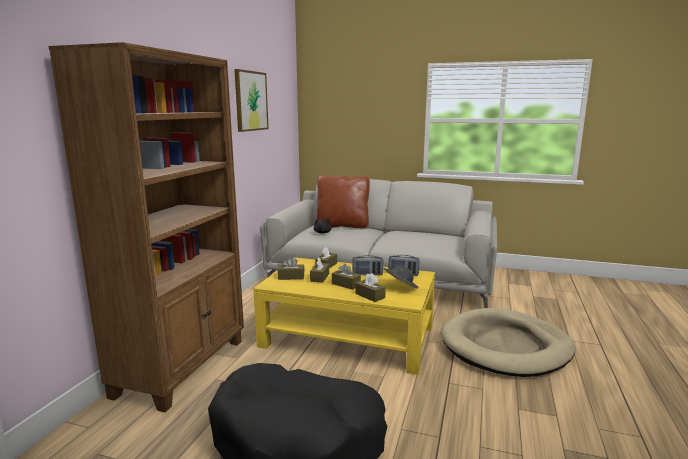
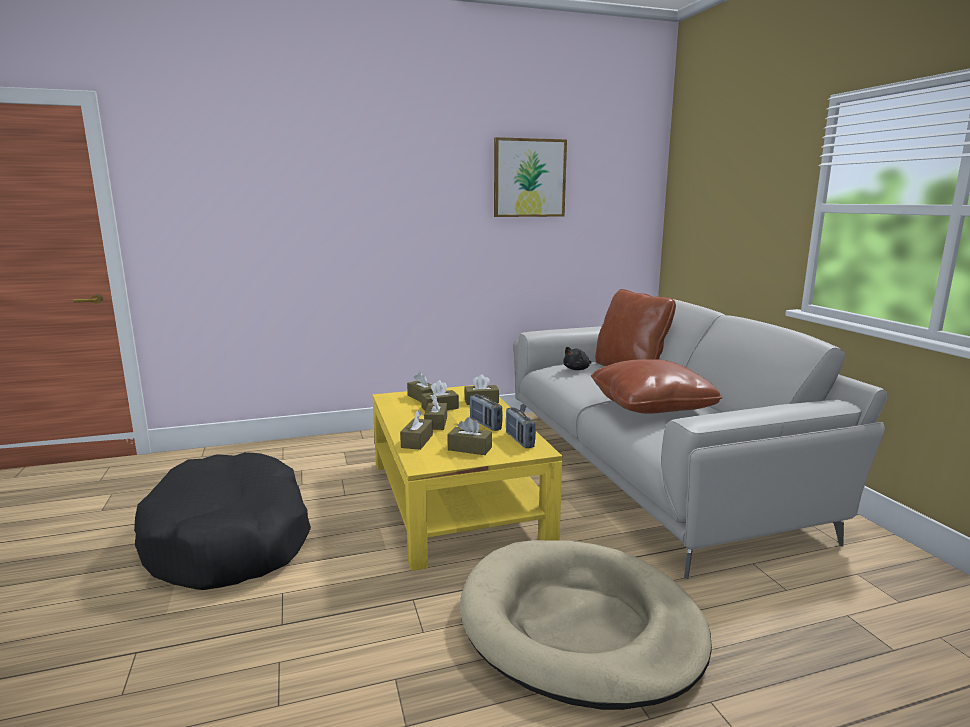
camera: 55 degrees right, 0 degrees up
brown bookcase [48,42,244,412] -> none
grey hat [384,266,418,288] -> brown tissue box [447,417,492,455]
none -> brown pillow [591,359,722,414]

